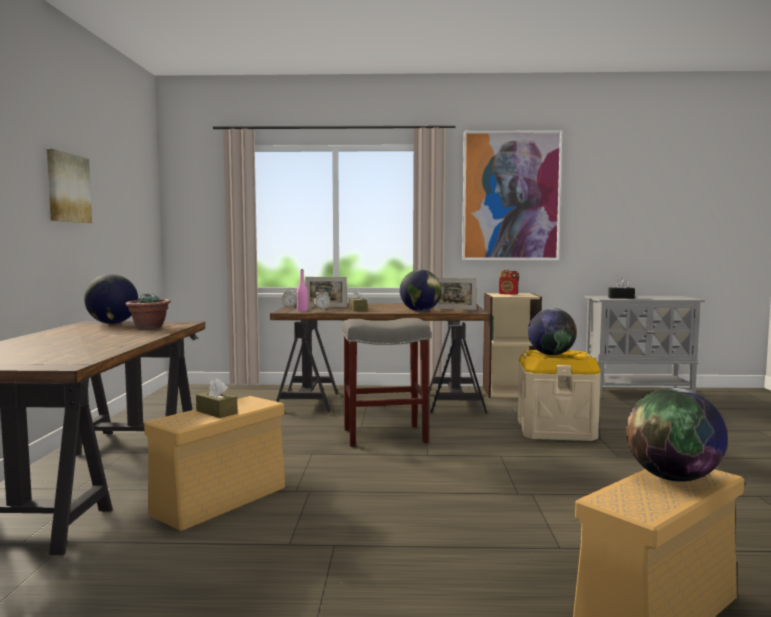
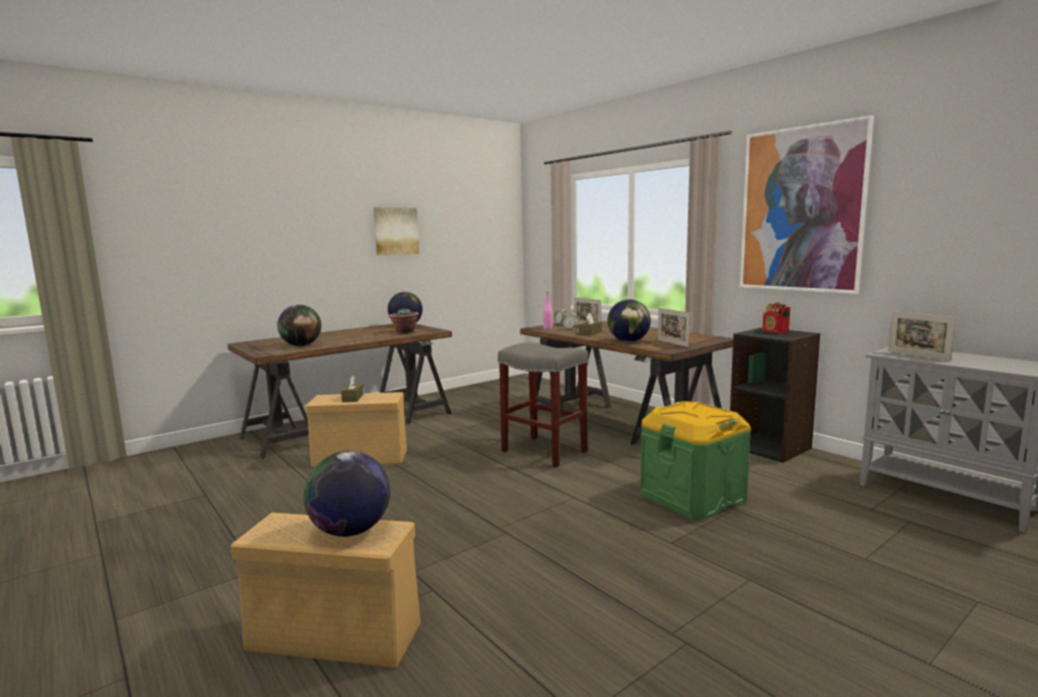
camera: 50 degrees right, 5 degrees up
beige bookcase [483,293,542,398] -> black bookcase [730,327,820,463]
beige storage box [518,350,601,441] -> green storage box [640,401,751,520]
globe [528,308,577,355] -> globe moved to [277,305,321,346]
black tissue box [608,278,635,299] -> picture frame [889,311,956,361]

